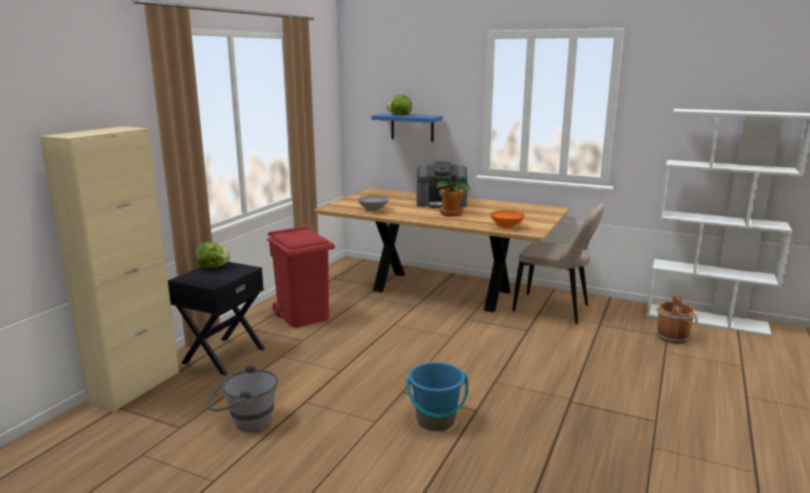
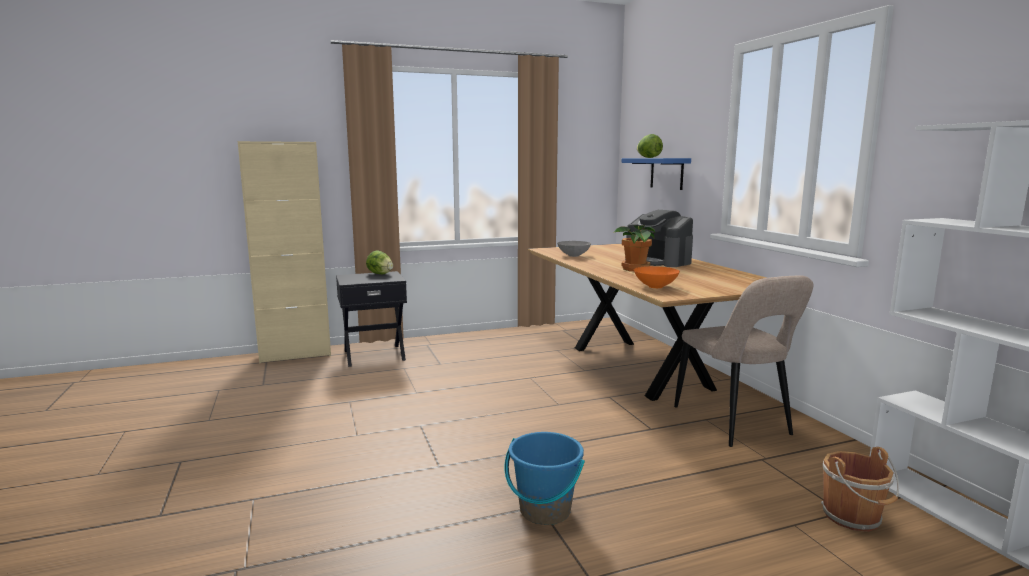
camera: 45 degrees right, 5 degrees down
grey bucket [207,364,278,432] -> none
red trash can [267,226,335,327] -> none
blue bucket [406,362,468,431] -> blue bucket moved to [504,432,585,525]

